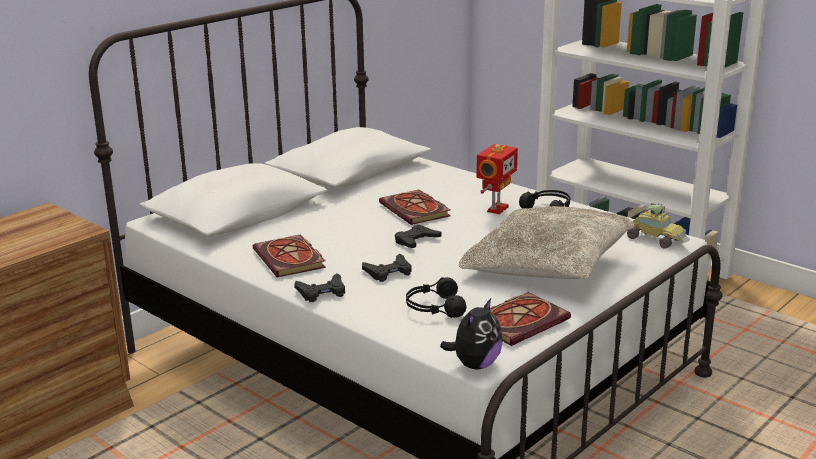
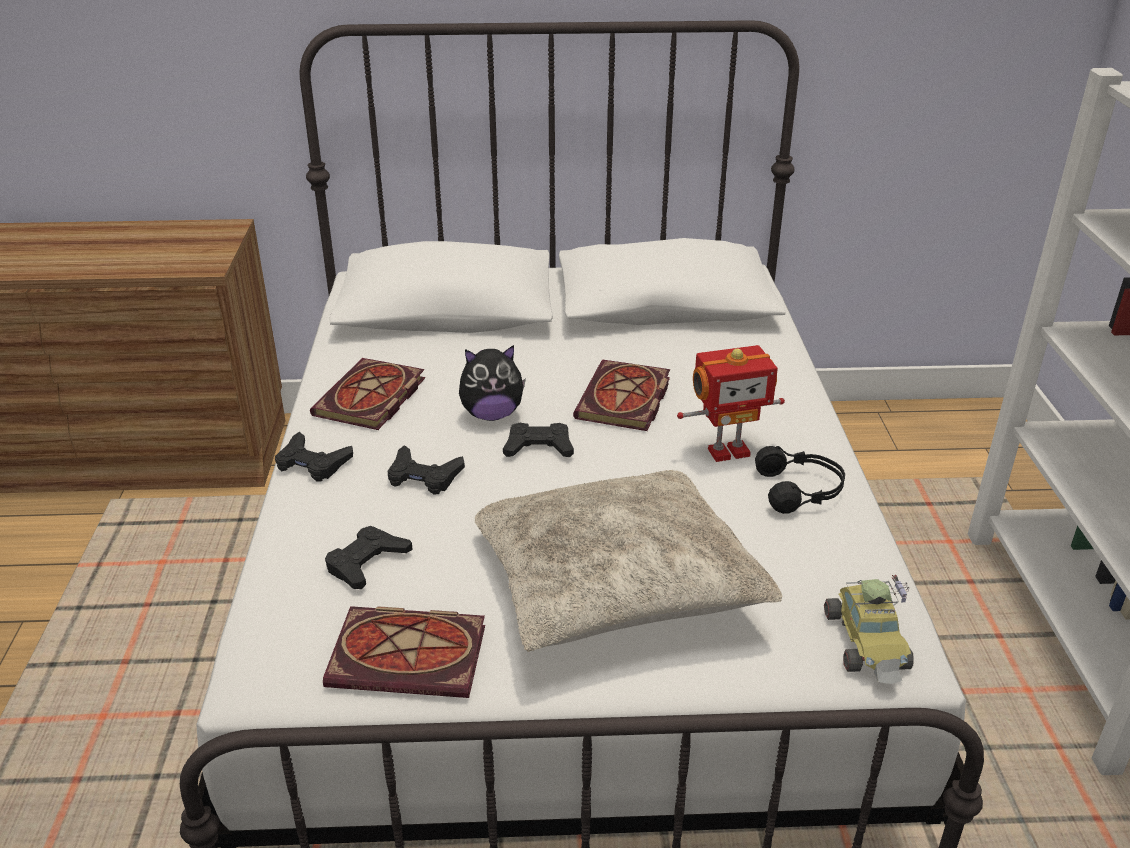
camera: 45 degrees right, 10 degrees up
black headphones [406,277,467,318] -> black game controller [325,526,413,589]
plush toy [440,298,502,369] -> plush toy moved to [459,345,526,421]

